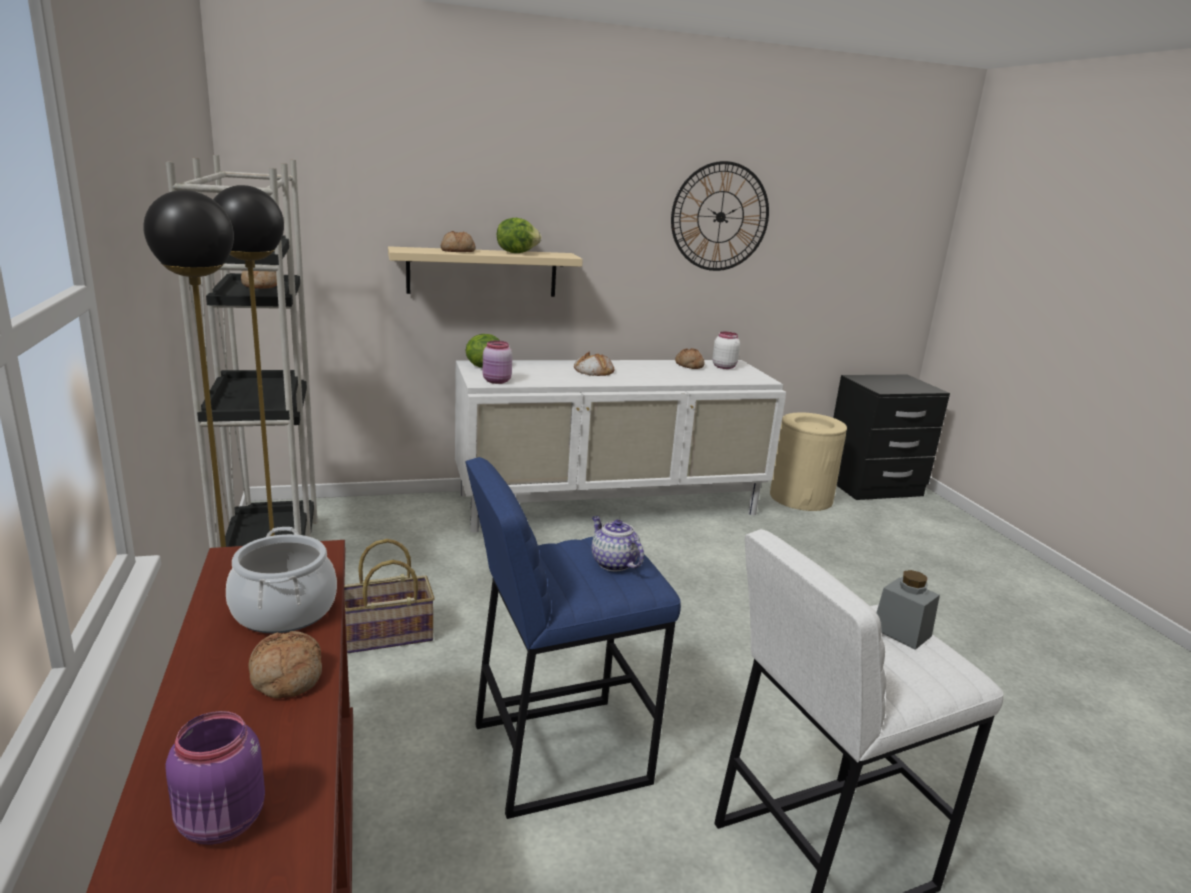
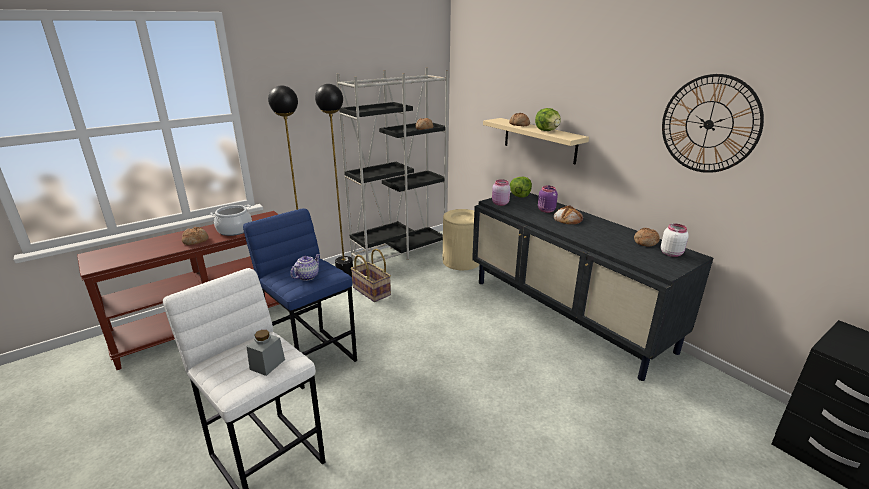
camera: 70 degrees right, 5 degrees up
purple jar [165,711,265,845] -> purple jar moved to [538,186,558,213]
white cabinet [455,360,786,533] -> black cabinet [472,192,713,381]
beige trash can [770,412,847,511] -> beige trash can moved to [442,209,480,270]

